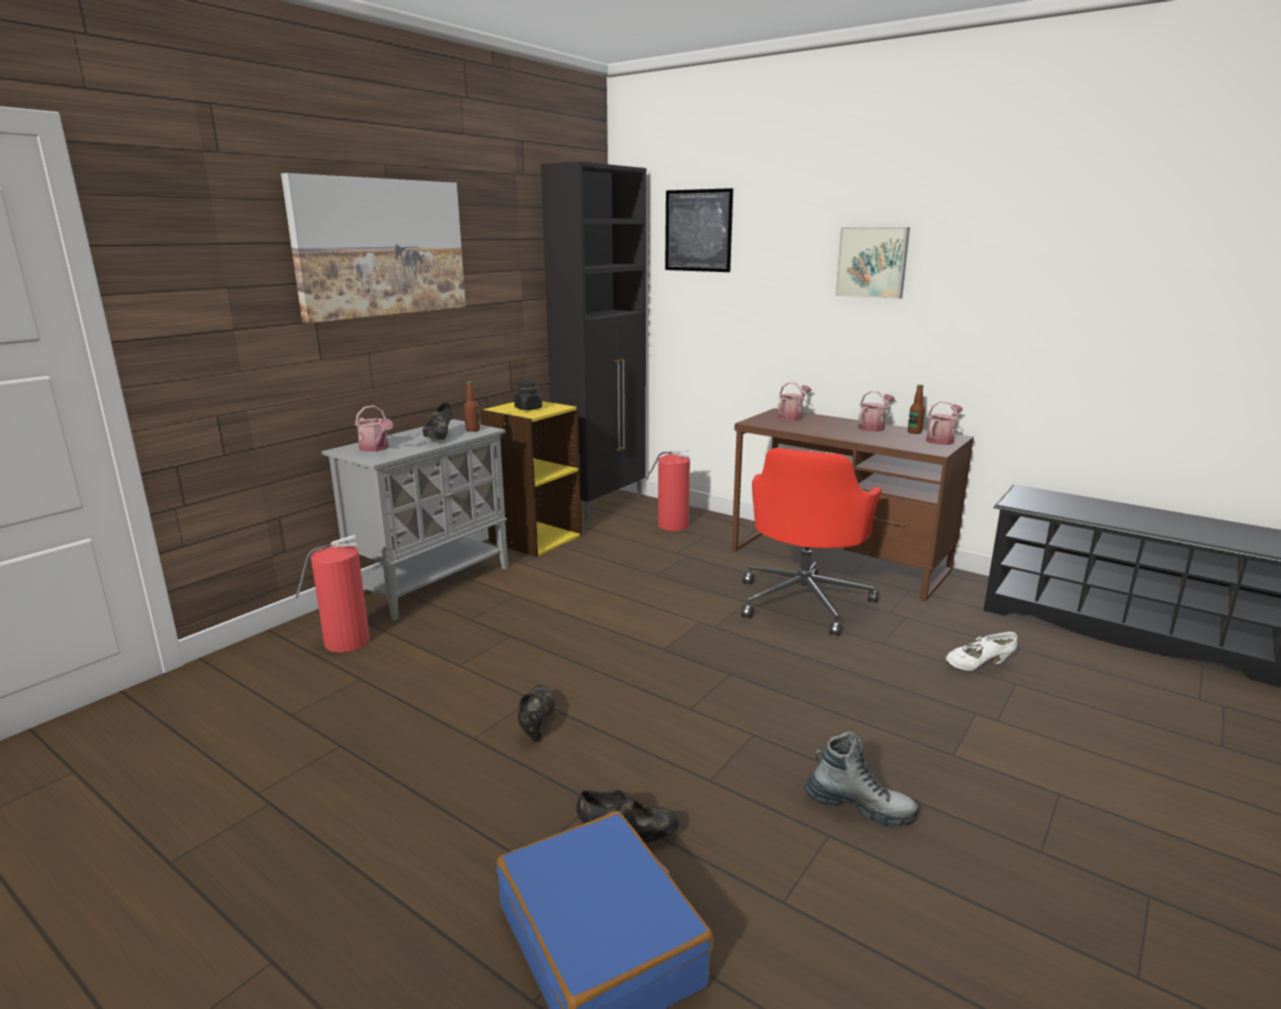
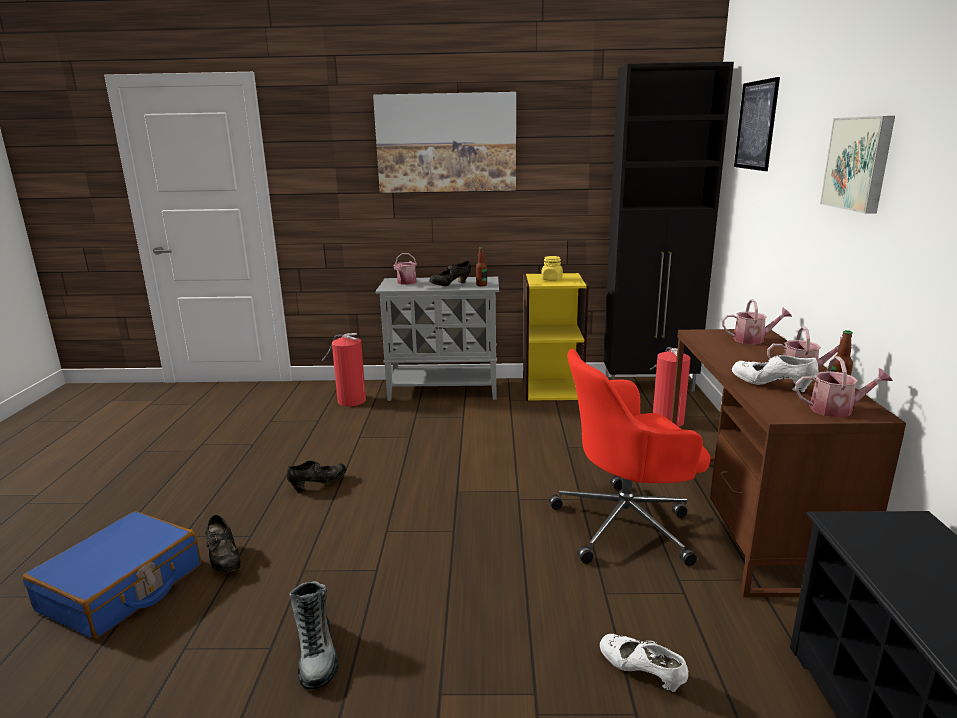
camera: 55 degrees right, 0 degrees up
black jar [514,381,542,410] -> yellow jar [541,256,563,281]
none -> white shoe [732,355,818,392]

